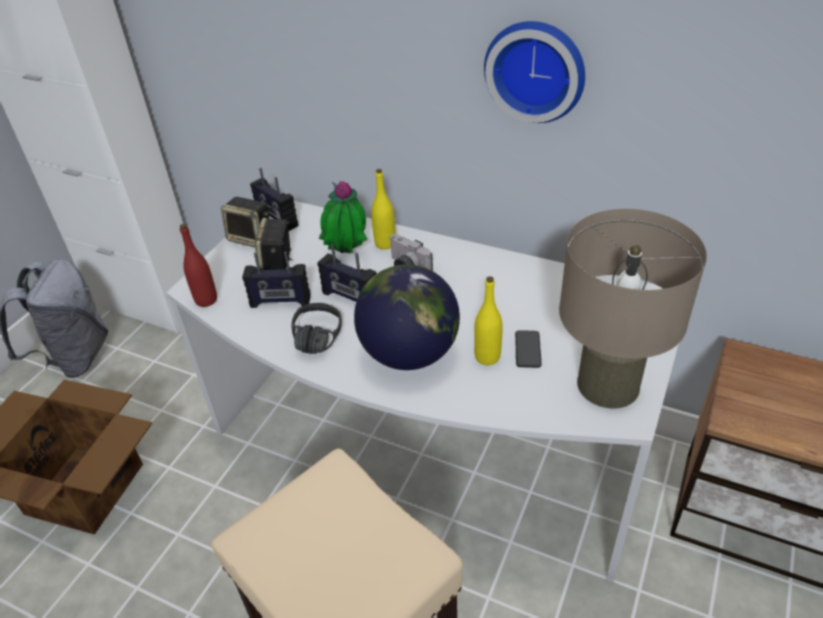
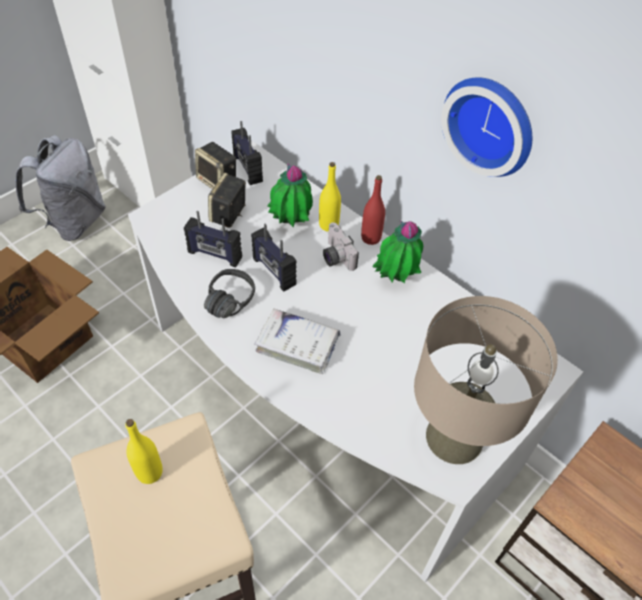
camera: 15 degrees right, 10 degrees up
red bottle [180,224,217,307] -> red bottle moved to [361,175,385,245]
globe [354,264,460,370] -> white book [254,309,341,374]
yellow bottle [474,276,503,365] -> yellow bottle moved to [125,419,163,484]
phone [515,330,542,368] -> none
none -> potted plant [373,220,423,283]

